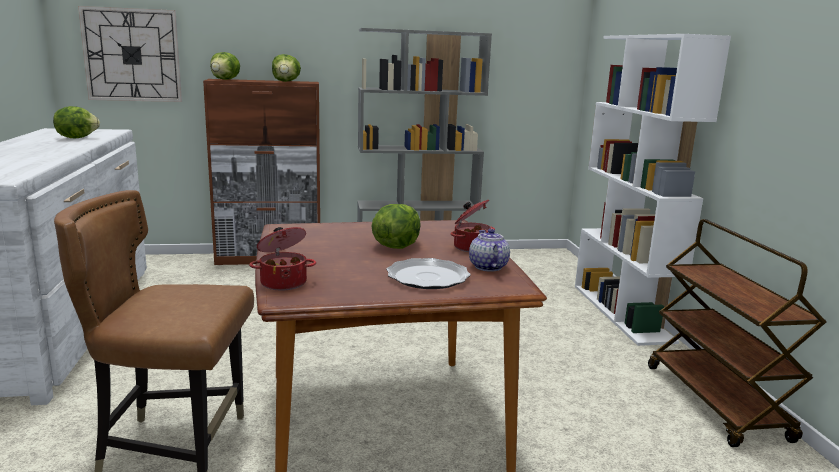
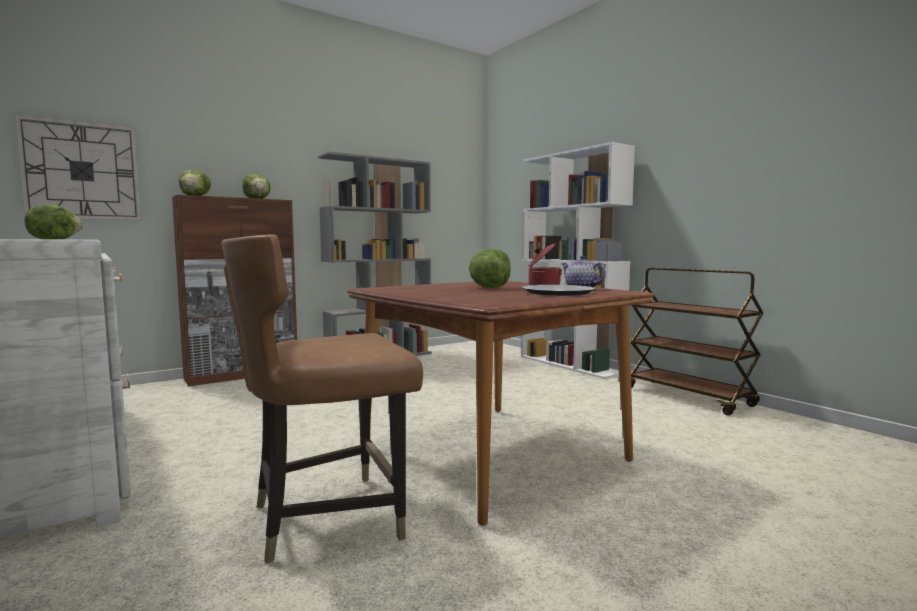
camera: 25 degrees left, 10 degrees down
cooking pot [249,227,316,290] -> none

